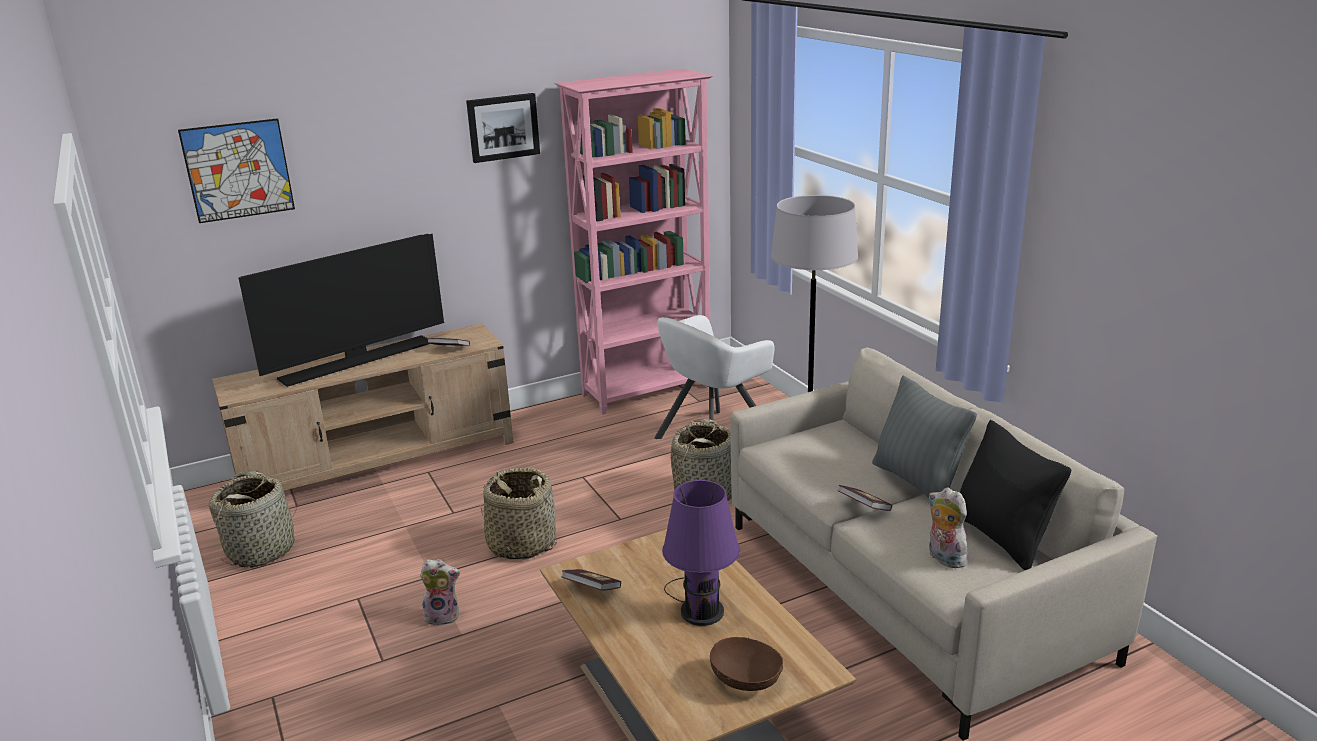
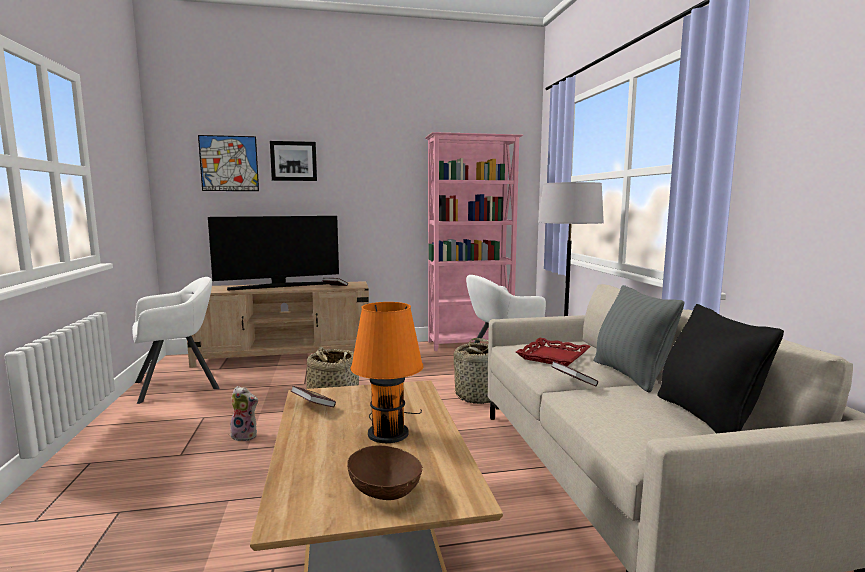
camera: 15 degrees right, 15 degrees down
basket [209,471,298,567] -> white armchair [132,277,220,404]
picture [466,93,540,163] -> picture moved to [270,141,317,181]
purple table lamp [662,480,740,626] -> orange table lamp [350,302,423,443]
plush toy [929,488,969,569] -> none
none -> red tray [516,338,591,366]

